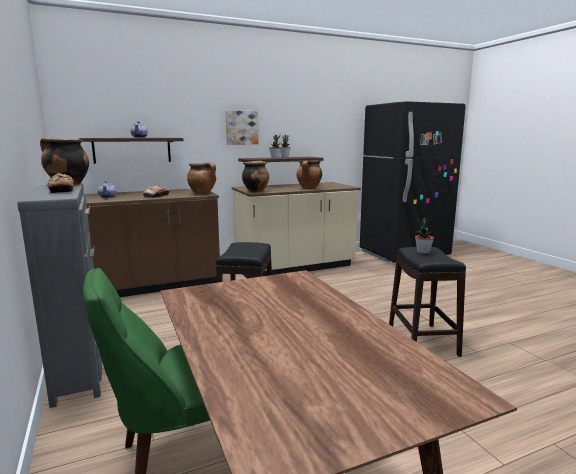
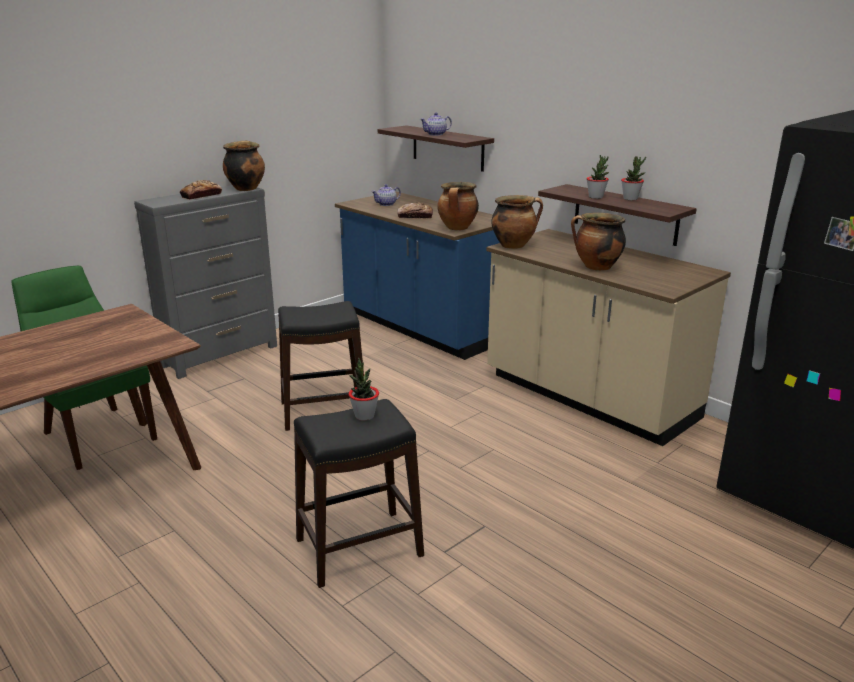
camera: 70 degrees right, 10 degrees up
brown counter [85,189,220,297] -> blue counter [335,191,500,360]
picture [226,110,259,145] -> none

